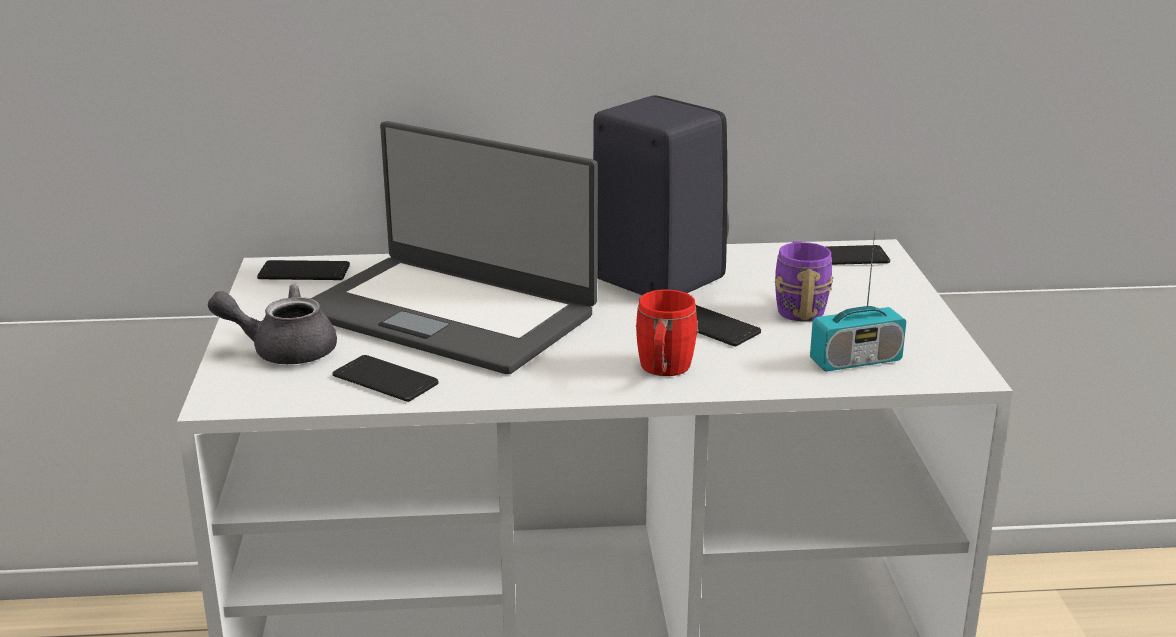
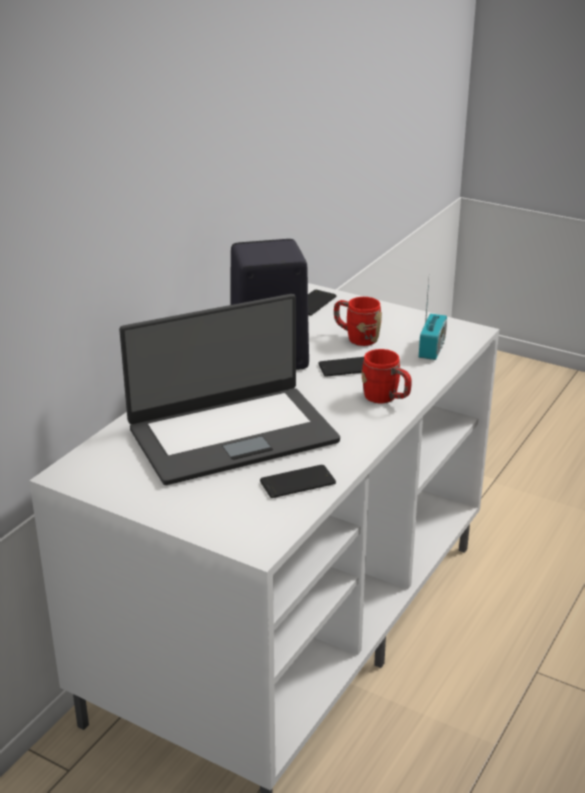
camera: 55 degrees left, 5 degrees up
grey teapot [208,285,337,364] -> none
phone [257,260,350,280] -> none
purple mug [775,241,833,322] -> red mug [334,297,382,346]

